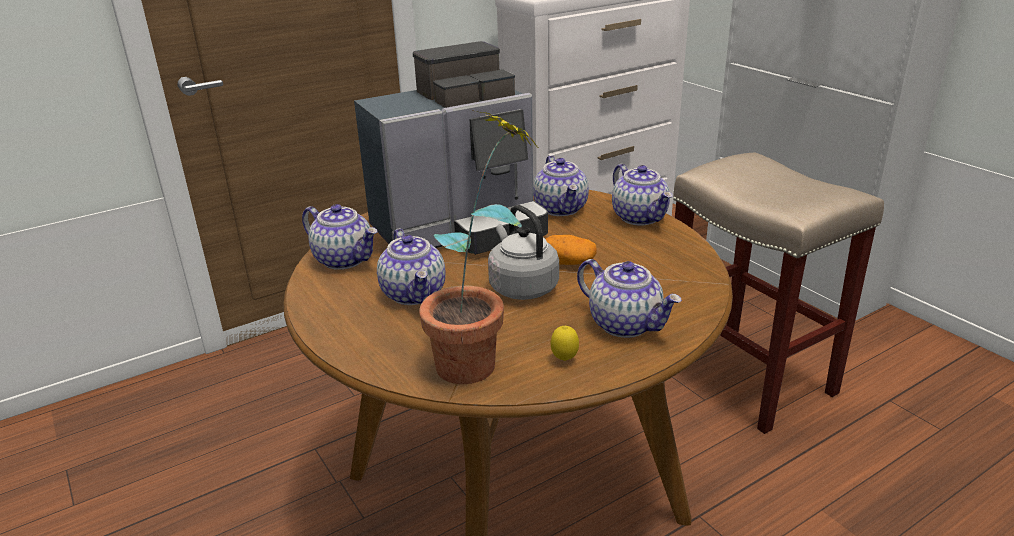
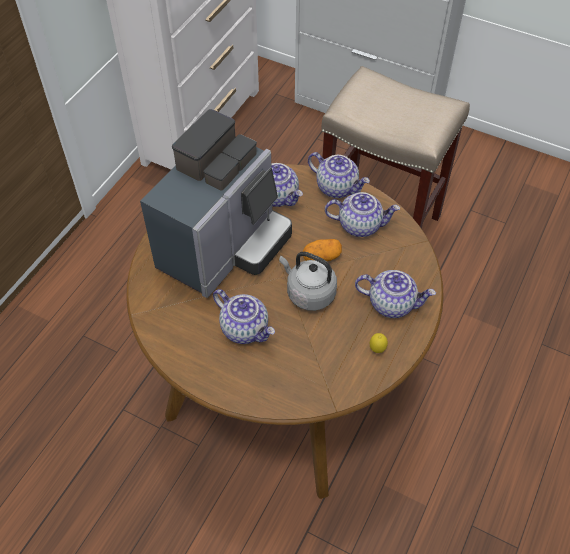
camera: 30 degrees left, 25 degrees up
teapot [302,204,377,270] -> teapot moved to [325,192,400,237]
potted plant [419,111,543,384] -> none

